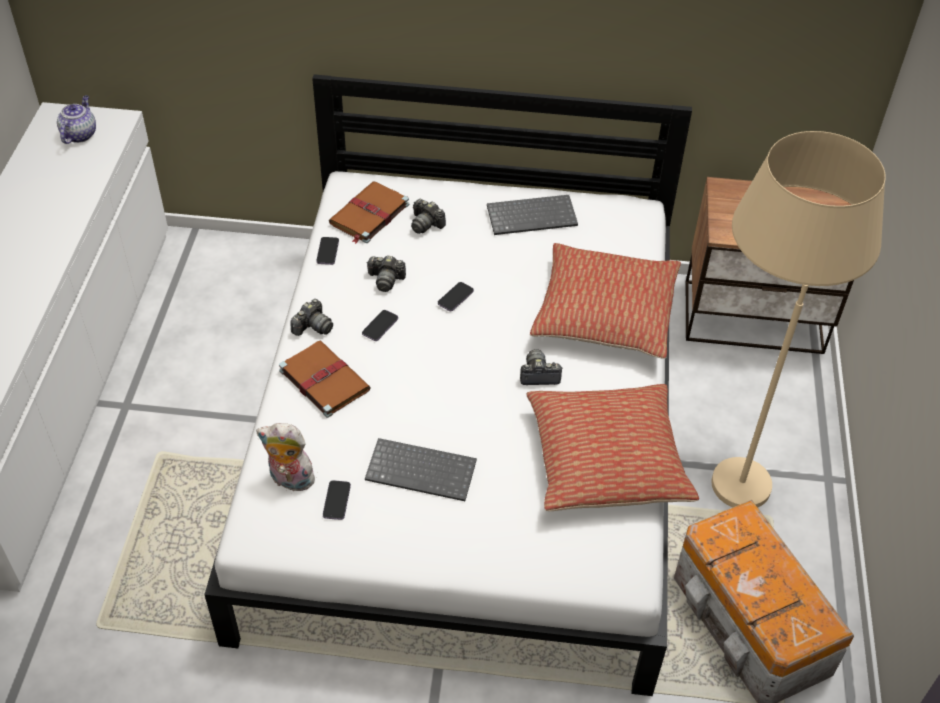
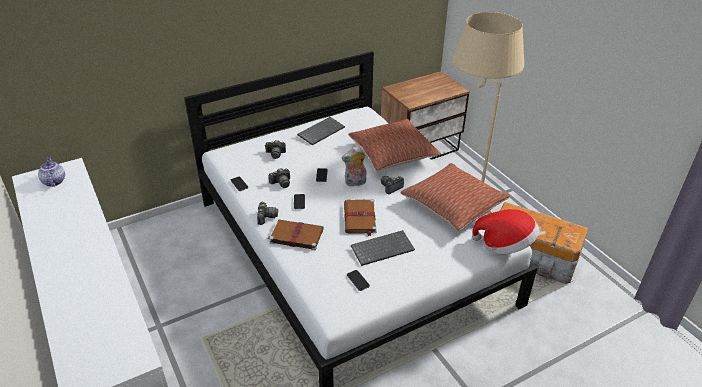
camera: 35 degrees left, 10 degrees down
plush toy [256,423,320,491] -> plush toy moved to [342,146,366,187]
brown book [329,181,409,244] -> brown book moved to [344,199,377,236]
none -> hat [472,209,539,254]

